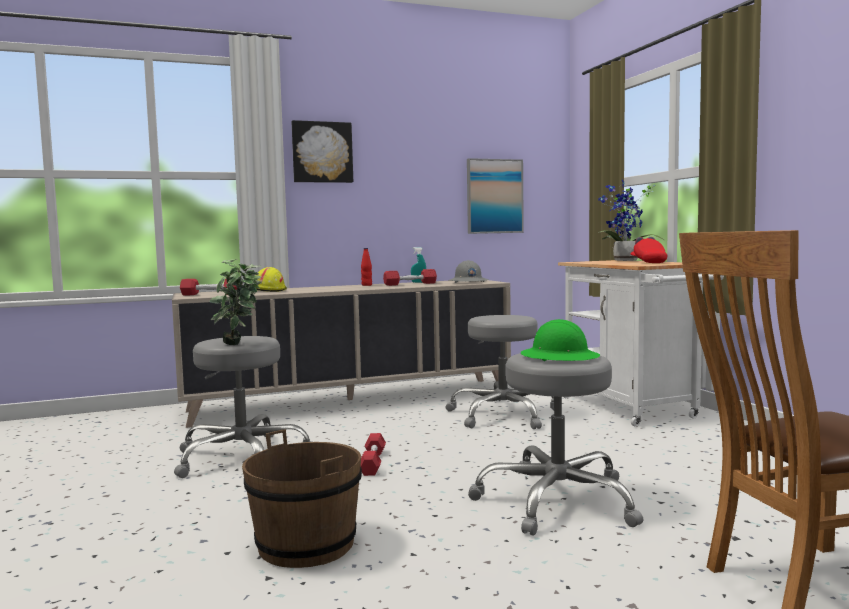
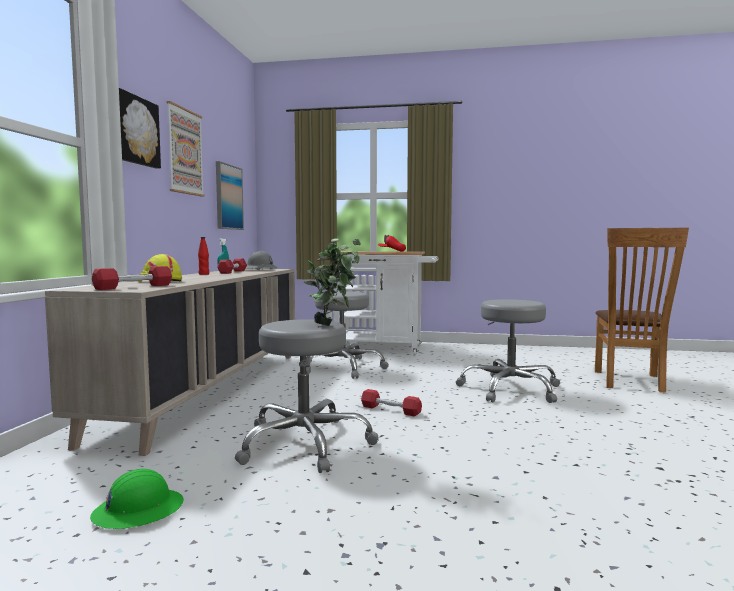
camera: 60 degrees left, 0 degrees up
brown bucket [242,429,362,568] -> none
green hard hat [521,319,600,361] -> green hard hat moved to [90,469,184,529]
potted plant [598,179,664,261] -> none
none -> picture [167,101,205,197]

